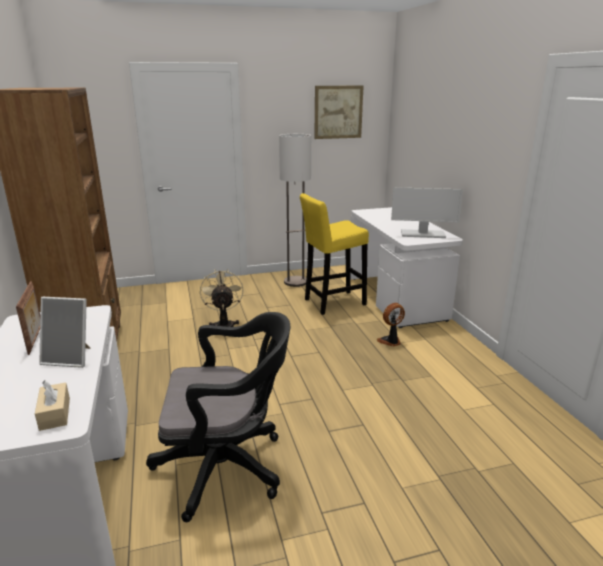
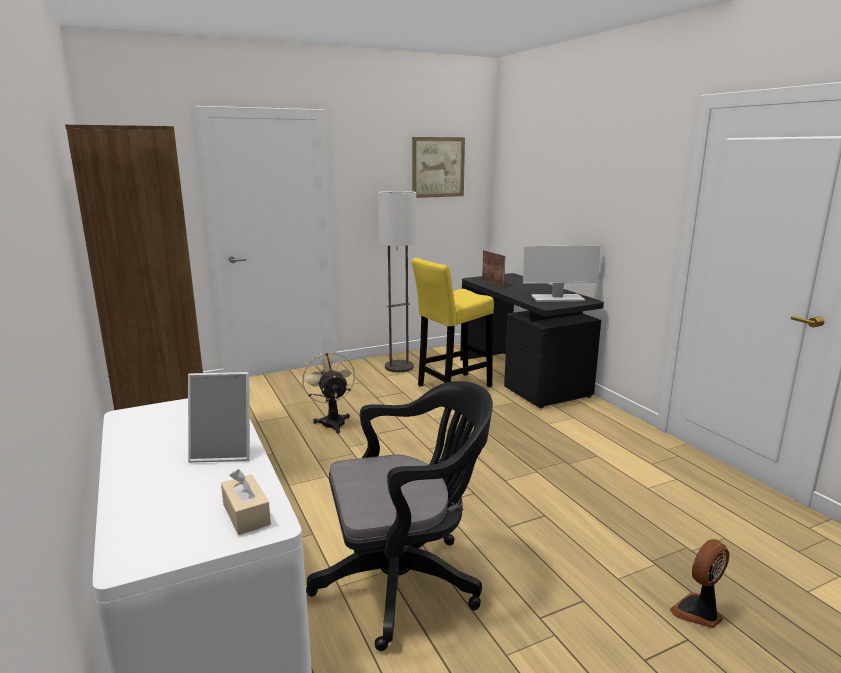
camera: 10 degrees left, 5 degrees down
picture frame [16,281,40,355] -> picture frame moved to [482,250,505,288]
white desk [350,207,463,328] -> black desk [460,273,604,409]
fan [377,303,405,347] -> fan moved to [670,539,729,628]

